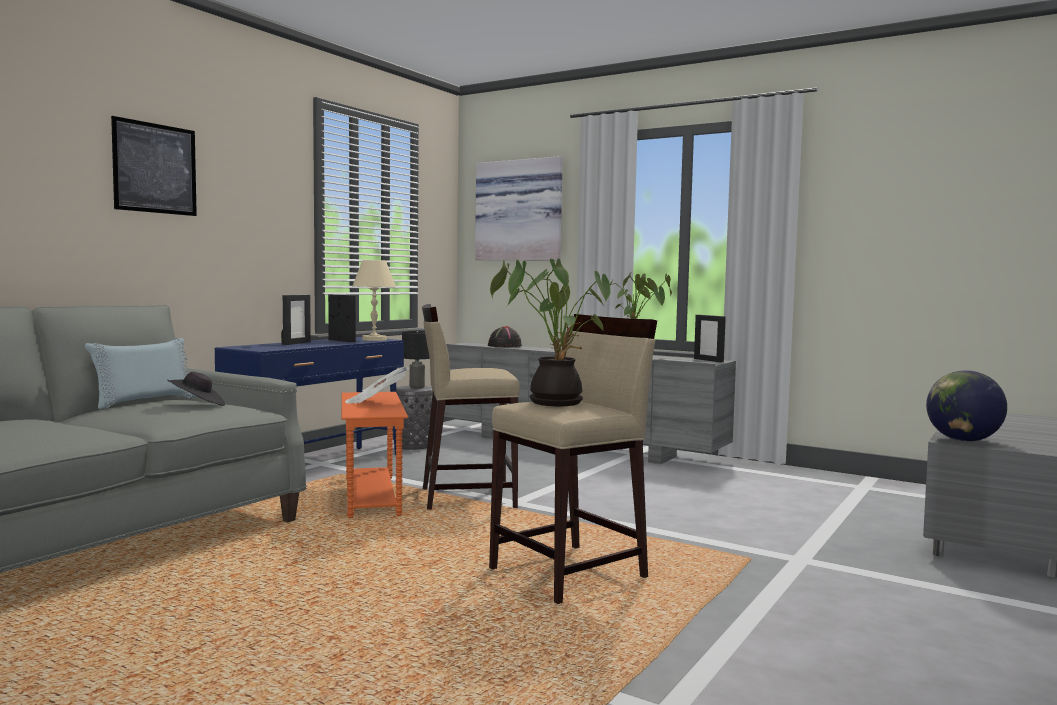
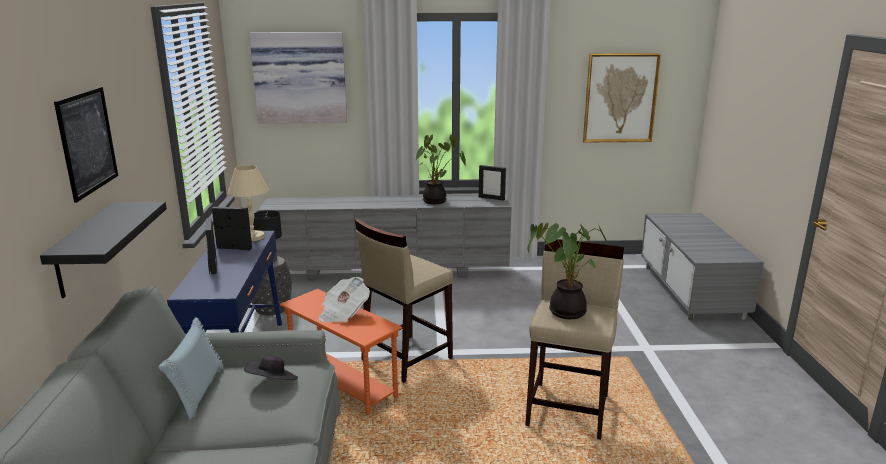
camera: 35 degrees left, 15 degrees up
black hat [488,326,522,347] -> none
globe [926,370,1007,442] -> none
none -> black shelf [40,202,167,298]
none -> picture [583,53,661,143]

